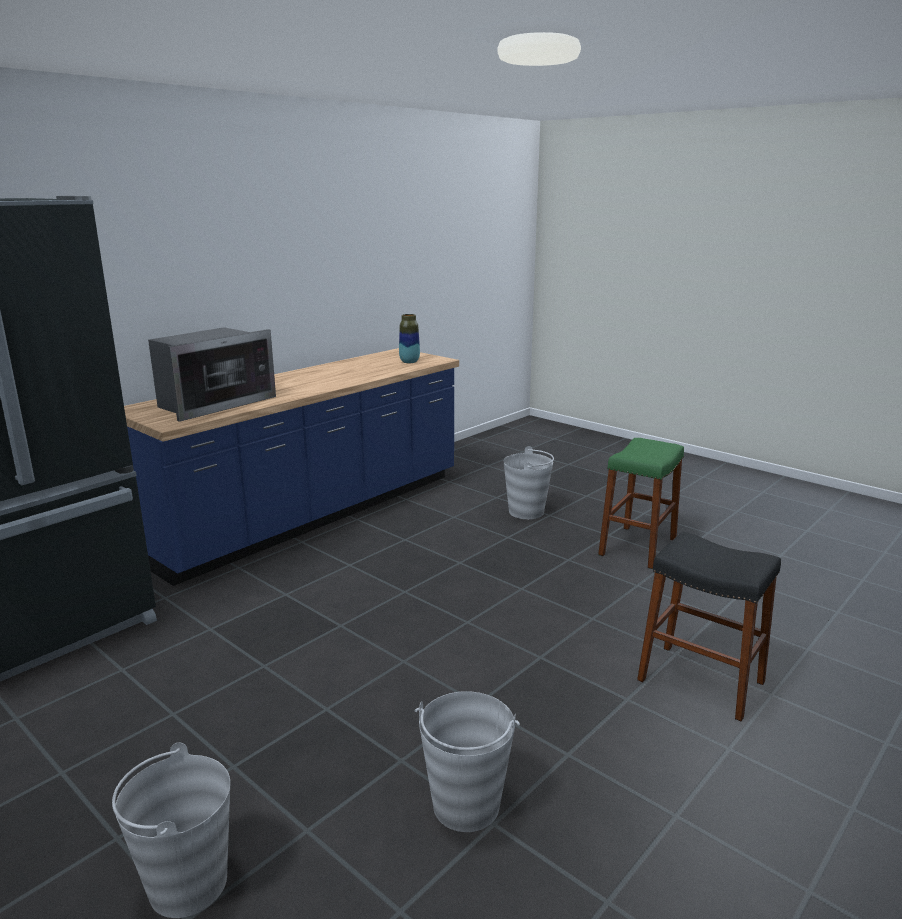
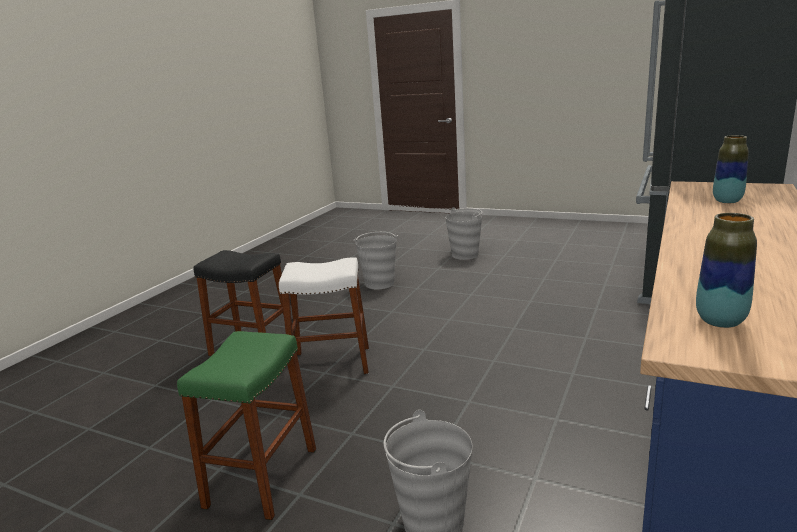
camera: 165 degrees right, 0 degrees up
microwave [148,327,276,422] -> vase [713,135,749,203]
none -> white stool [279,257,369,380]

